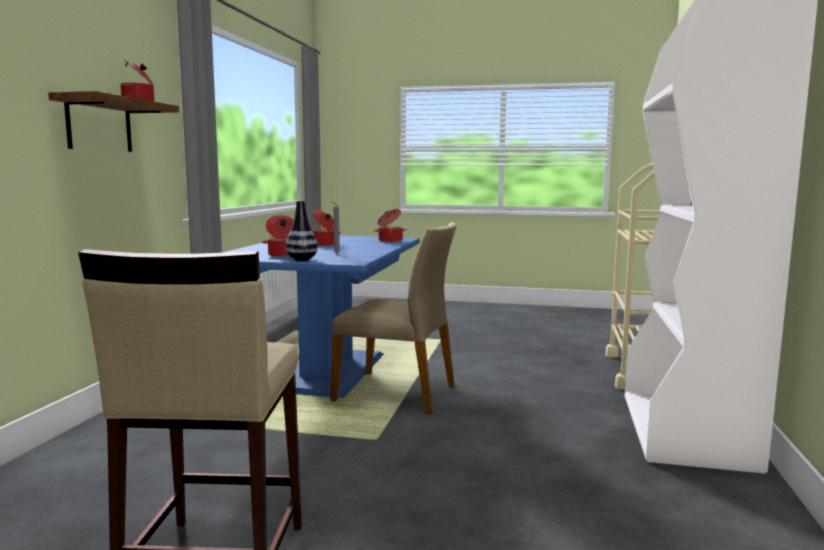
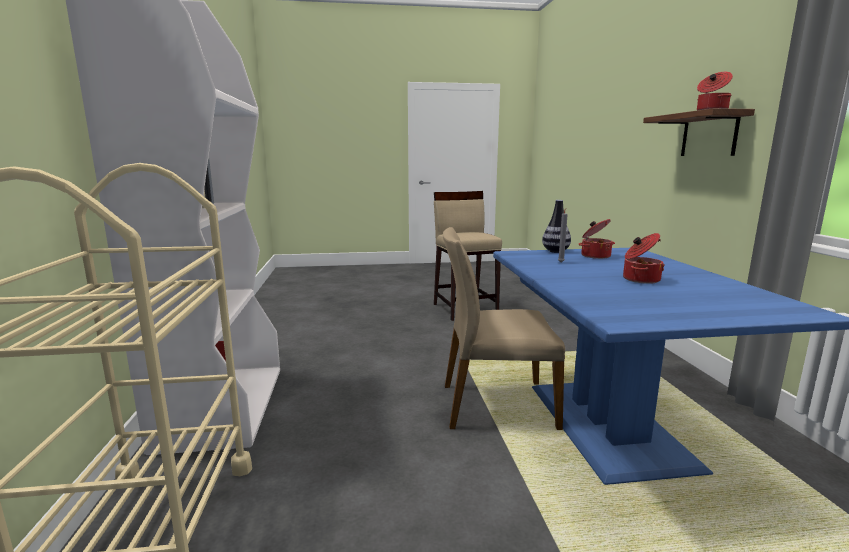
camera: 160 degrees right, 5 degrees up
cooking pot [374,209,407,242] -> none

